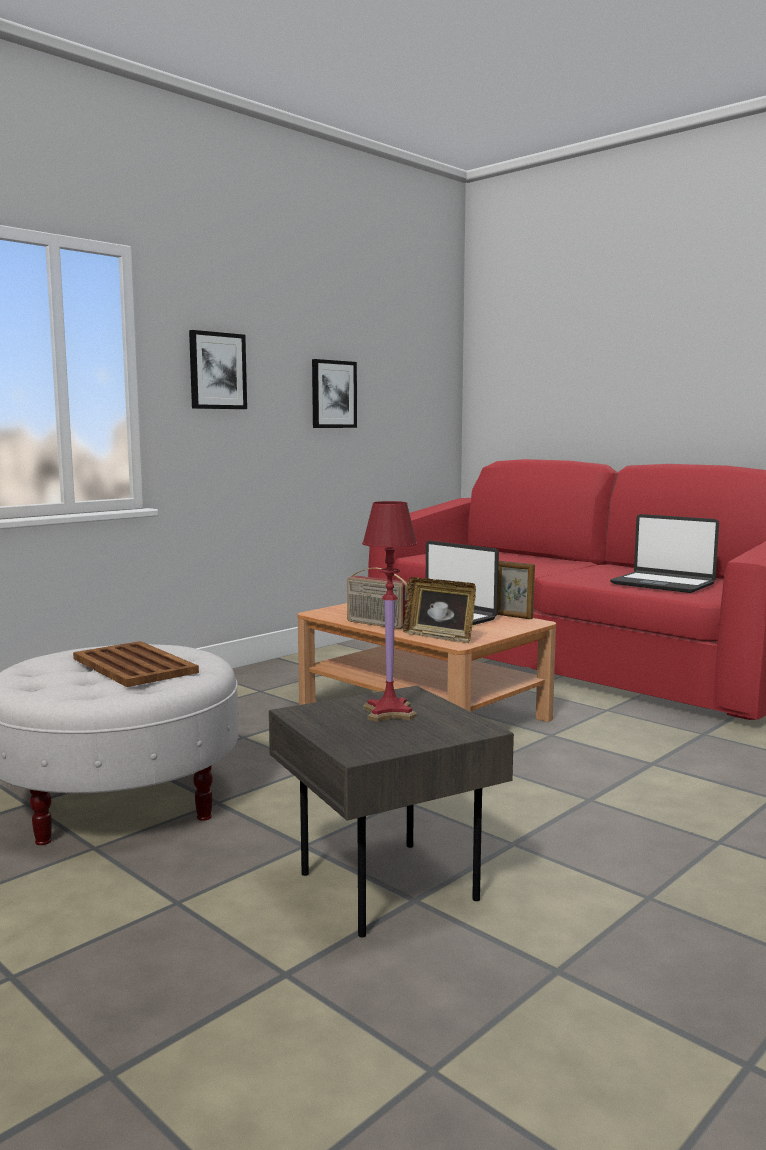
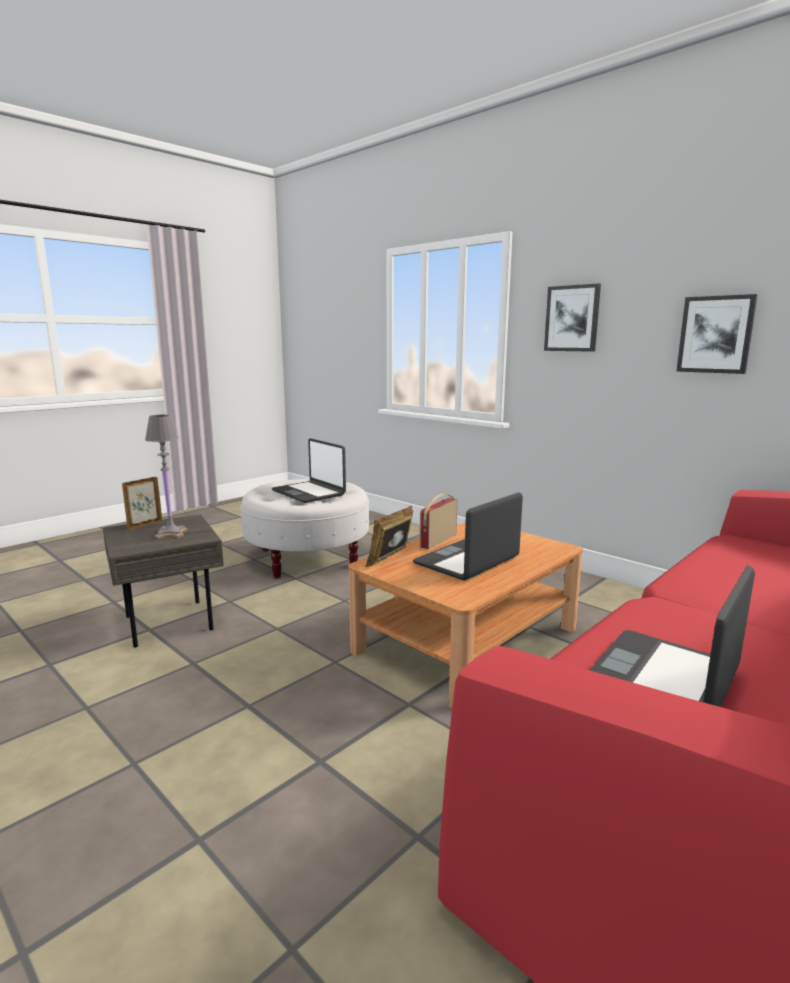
camera: 90 degrees right, 5 degrees up
brown tray [73,641,199,687] -> laptop [272,438,346,503]
red table lamp [362,501,418,722] -> grey table lamp [145,415,187,539]
picture frame [497,561,535,619] -> picture frame moved to [122,477,162,530]

